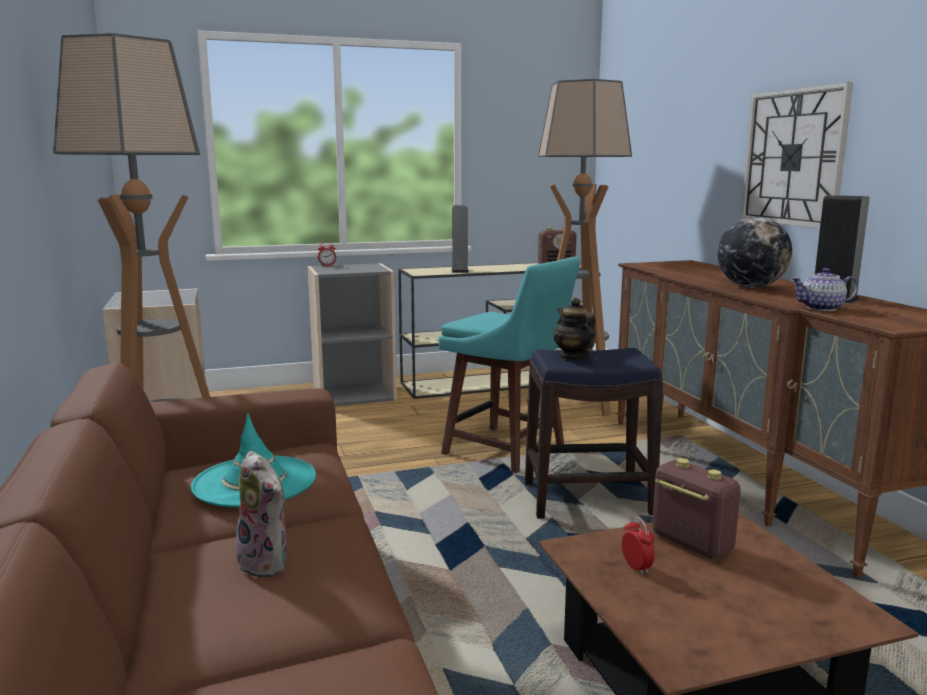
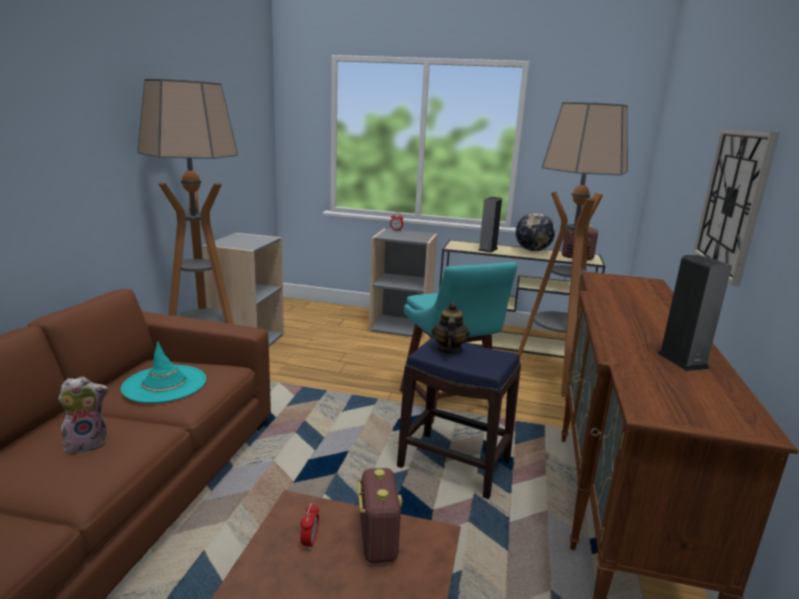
camera: 30 degrees right, 5 degrees up
plush toy [236,451,287,578] -> plush toy turned 105 degrees counterclockwise [58,376,109,454]
globe [717,217,792,287] -> globe moved to [516,212,555,251]
teapot [791,268,858,311] -> none

